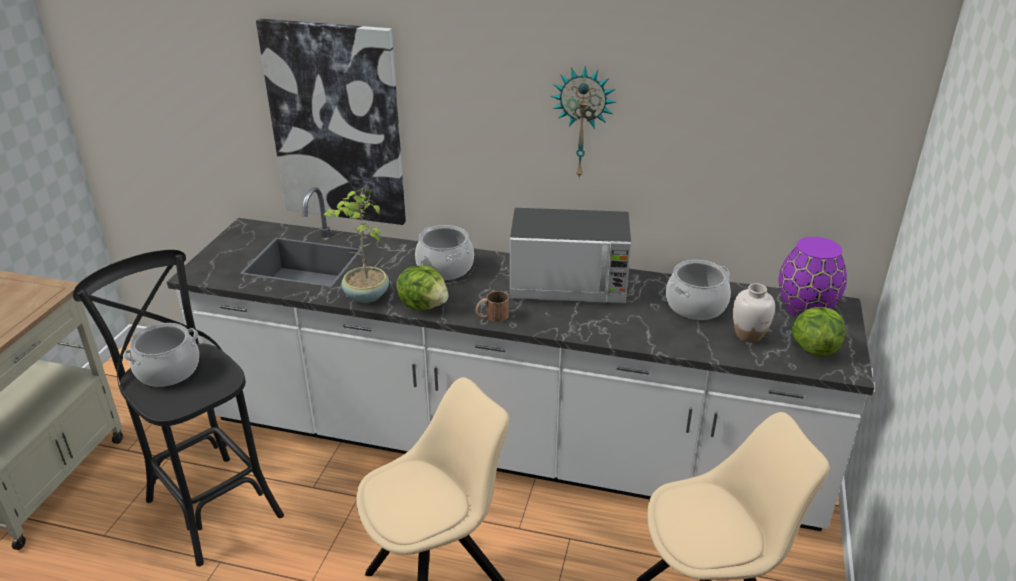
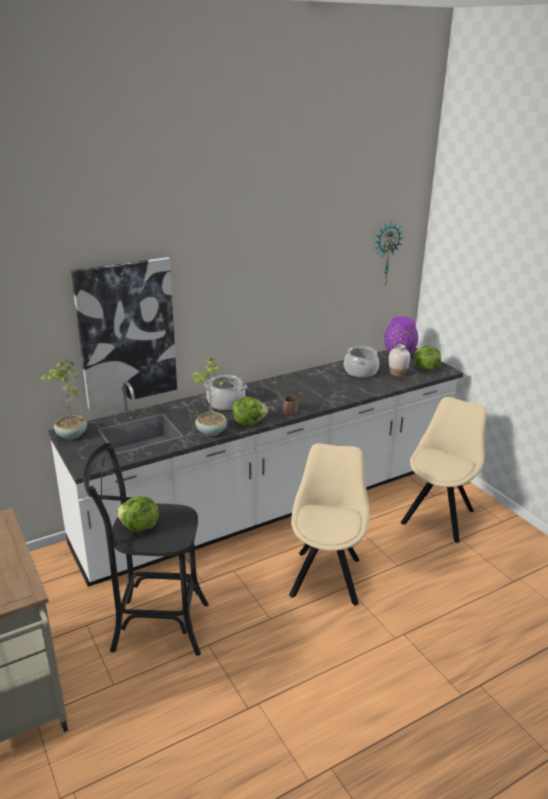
camera: 45 degrees left, 5 degrees down
cooking pot [123,323,199,387] -> lettuce [116,496,159,532]
microwave [510,208,631,303] -> none
wall clock [550,66,616,179] -> wall clock moved to [375,222,403,285]
none -> potted plant [40,360,87,440]

